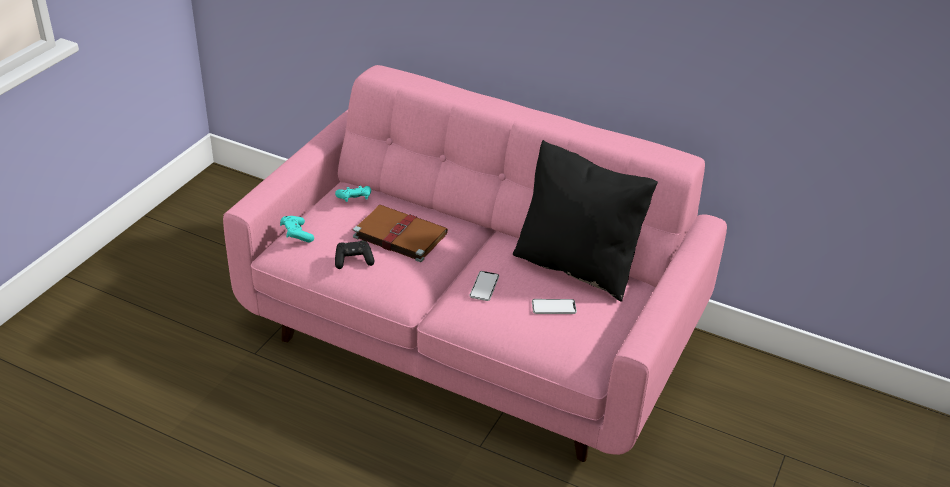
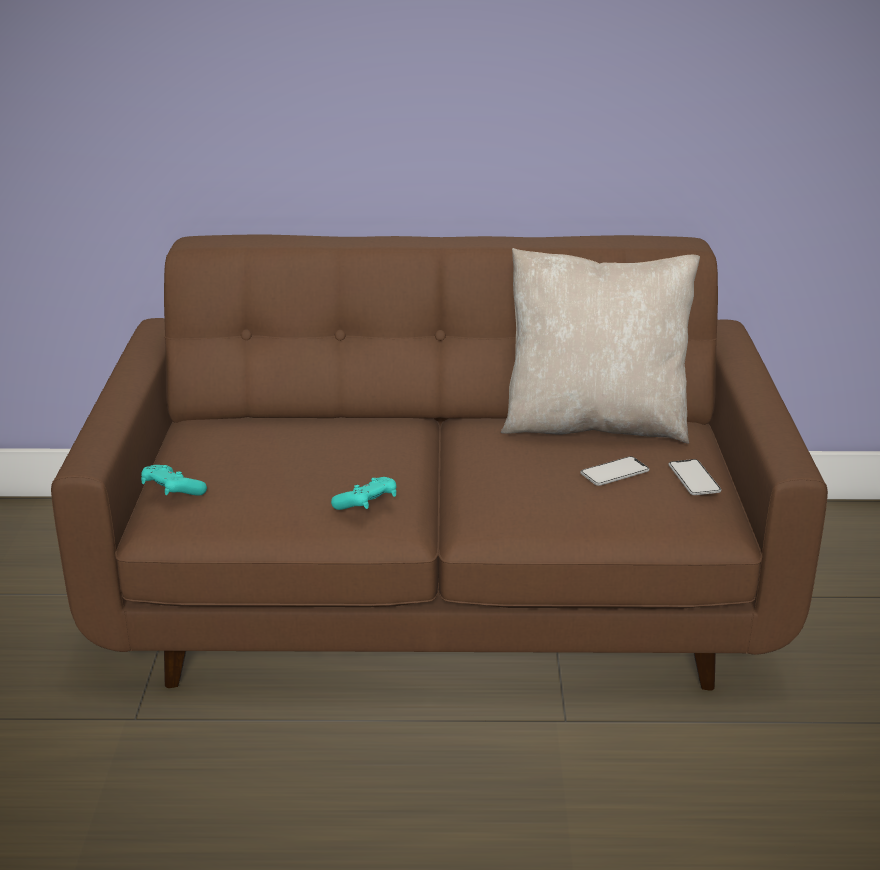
camera: 25 degrees left, 10 degrees down
pink sofa [223,65,727,462] -> brown sofa [51,234,828,691]
turquoise game controller [335,186,371,202] -> turquoise game controller moved to [331,477,396,510]
black game controller [335,240,374,269] -> none
brown book [353,205,448,262] -> none
phone [469,271,499,301] -> phone moved to [669,459,722,495]
black pillow [513,140,658,302] -> beige pillow [501,248,700,444]

